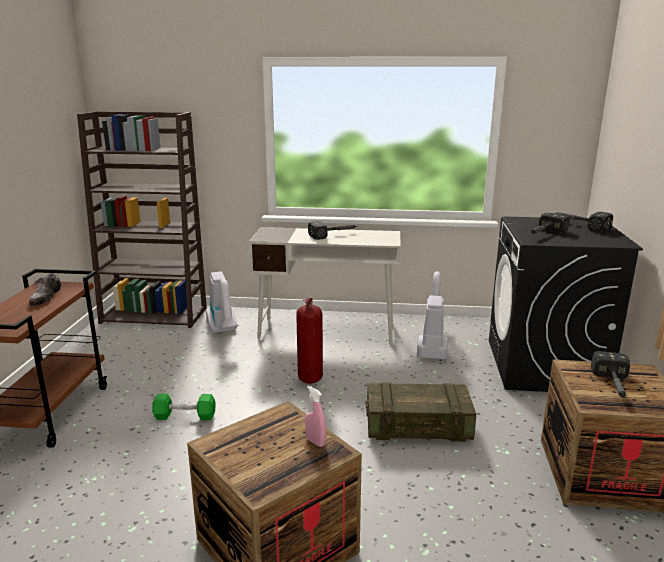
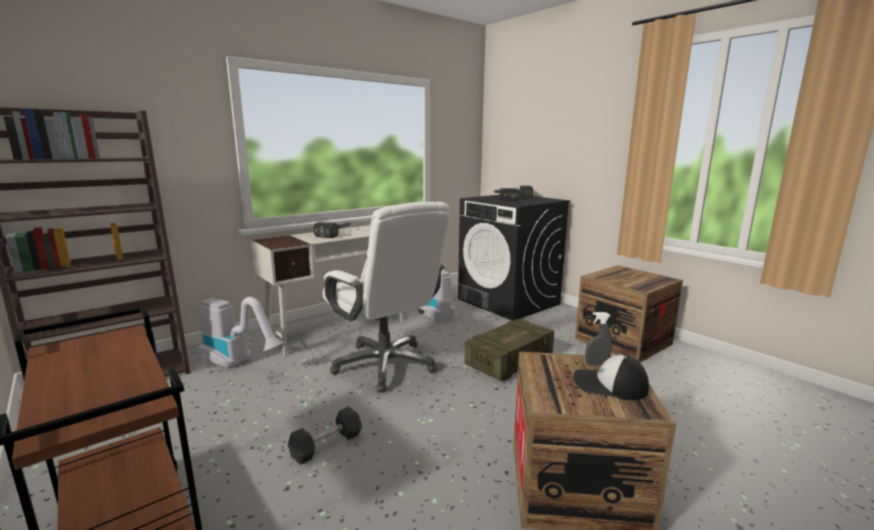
camera: 45 degrees left, 5 degrees down
shoe [29,273,61,306] -> none
green dumbbell [152,394,216,420] -> grey dumbbell [288,407,362,465]
fire extinguisher [296,298,323,384] -> white office chair [323,202,449,392]
pink spray bottle [305,386,326,447] -> grey spray bottle [585,312,612,366]
hammer [591,351,630,398] -> none
none -> cap [574,354,649,400]

